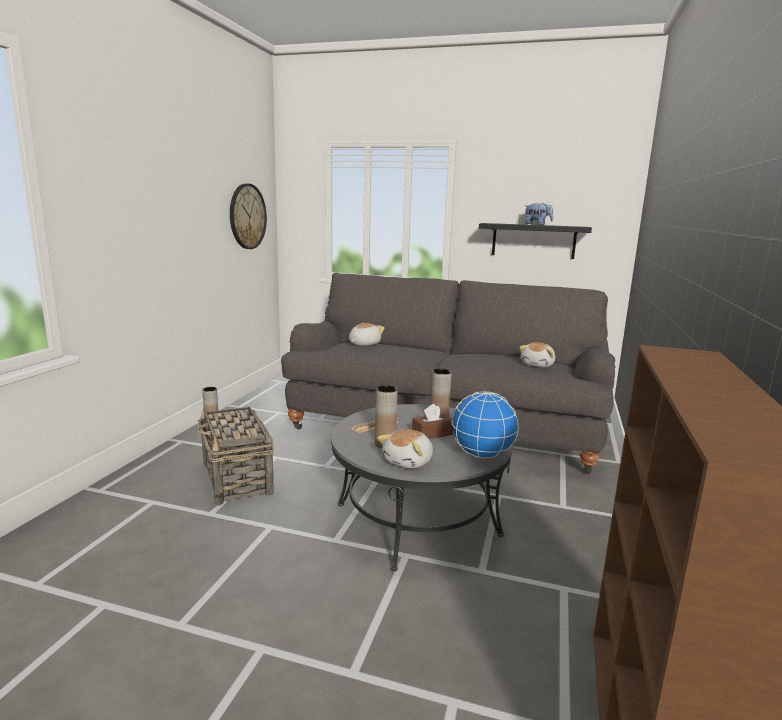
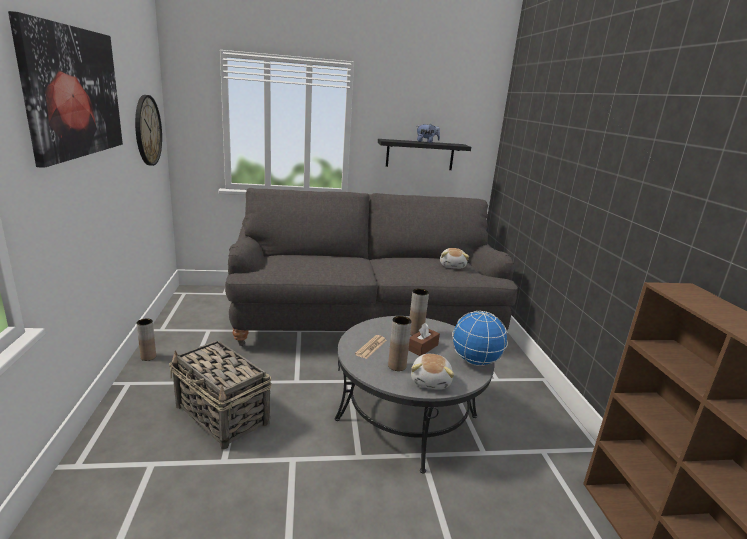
camera: 25 degrees left, 5 degrees up
plush toy [349,323,385,346] -> none
none -> picture [8,11,123,168]

